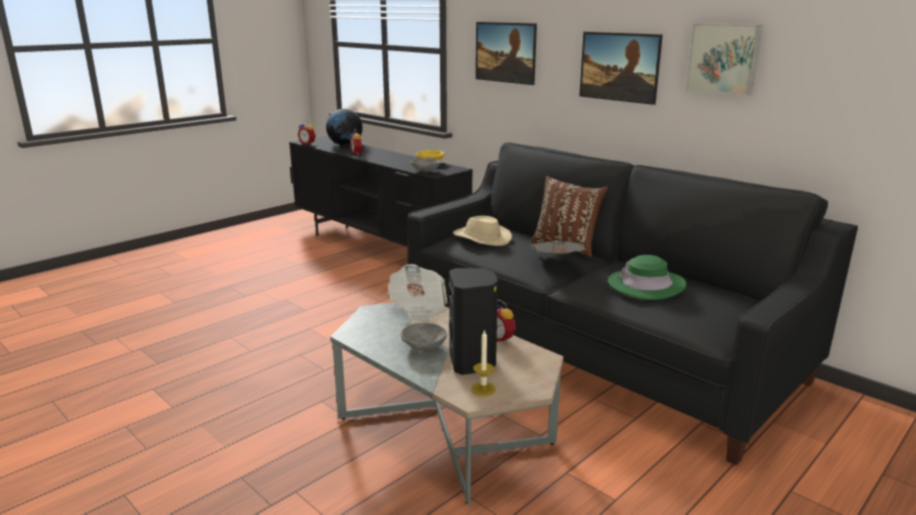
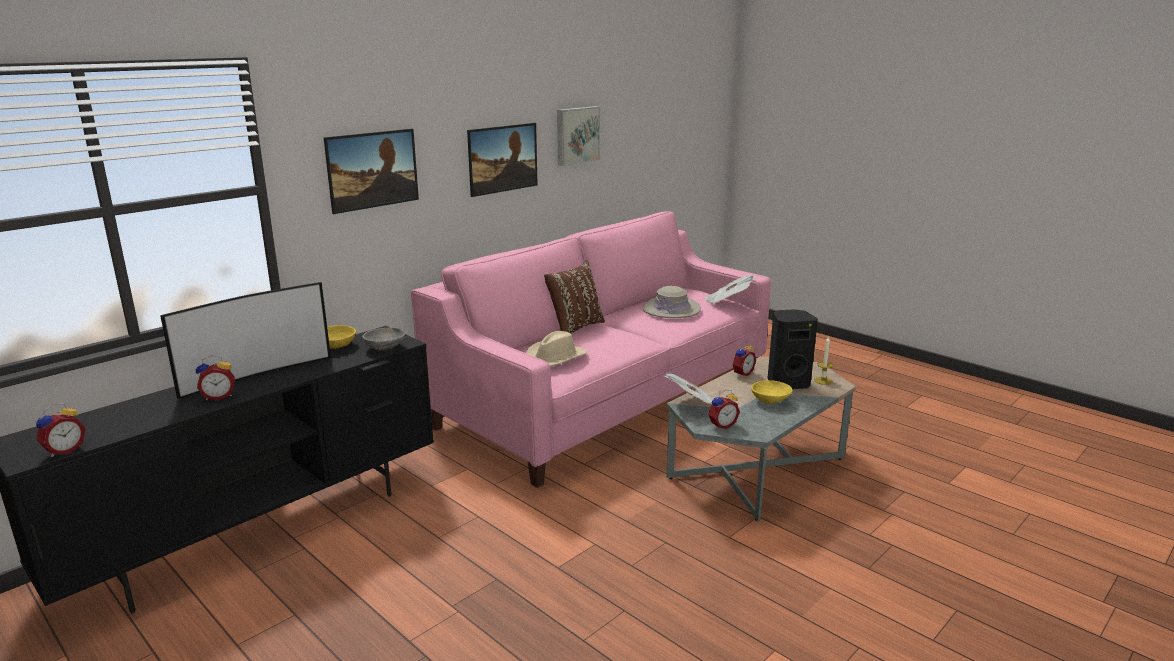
camera: 90 degrees left, 0 degrees up
globe [326,109,363,146] -> none
grey bowl [401,323,447,351] -> yellow bowl [751,380,792,404]
black sofa [407,142,858,466] -> pink sofa [411,211,771,488]
newspaper [529,241,587,253] -> newspaper moved to [704,275,755,304]
green hat [608,255,687,300] -> beige hat [642,286,701,318]
none -> television [160,282,331,399]
none -> alarm clock [708,390,740,429]

